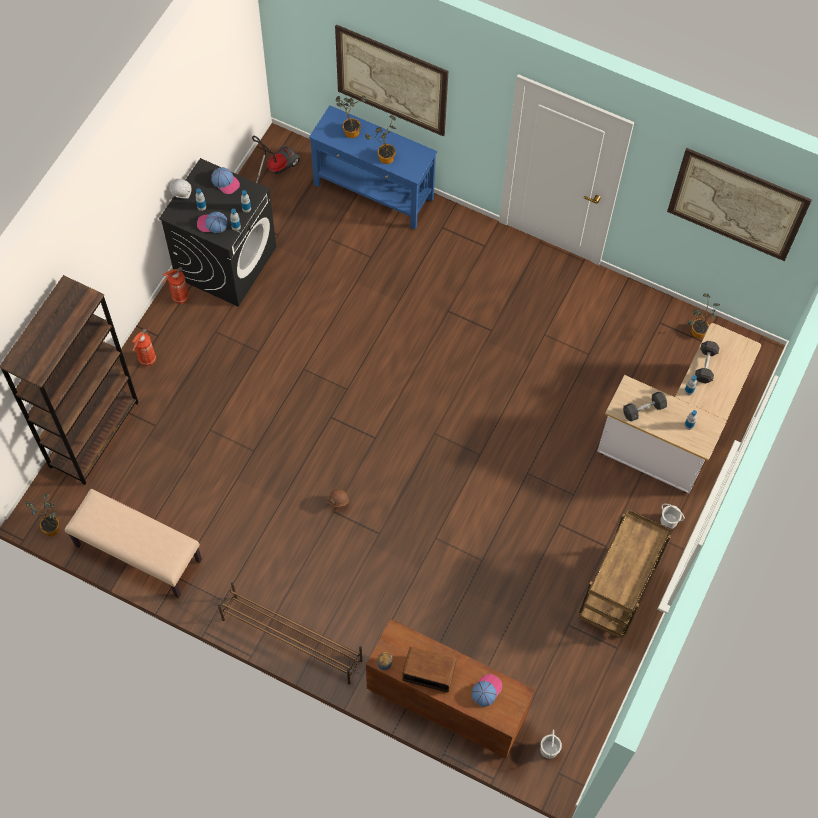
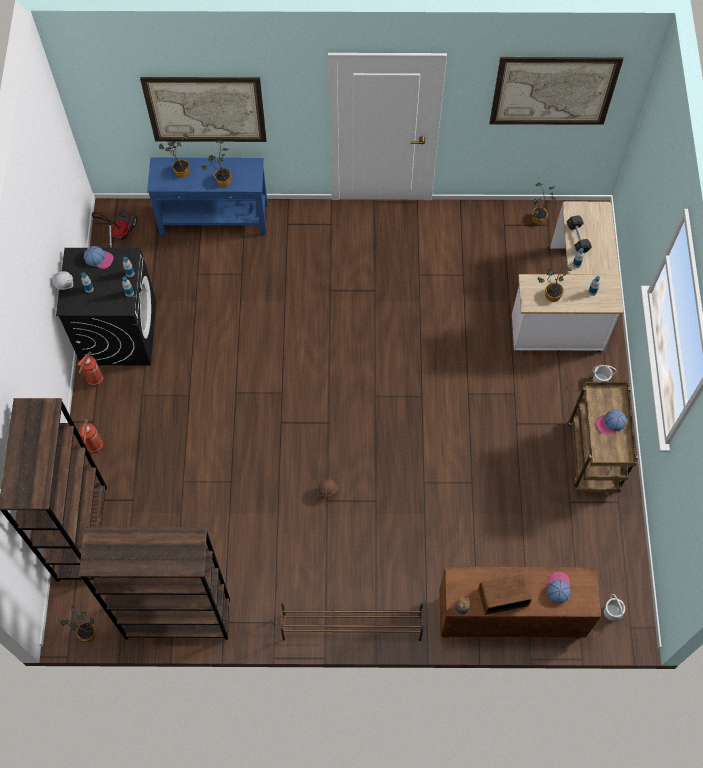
camera: 25 degrees left, 0 degrees up
beige bench [65,489,202,598] -> brown bookcase [79,527,230,640]
cap [197,212,228,233] -> cap moved to [595,410,627,435]
grey dumbbell [623,392,667,421] -> potted plant [538,256,572,302]

